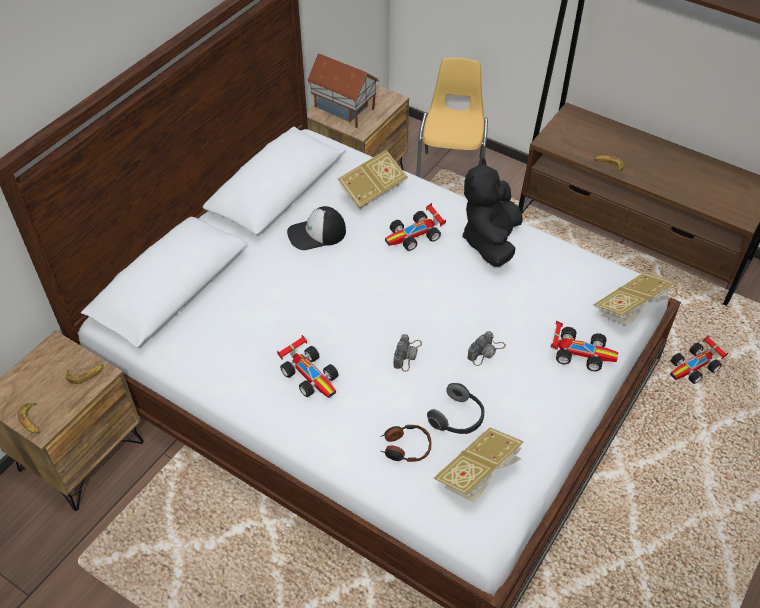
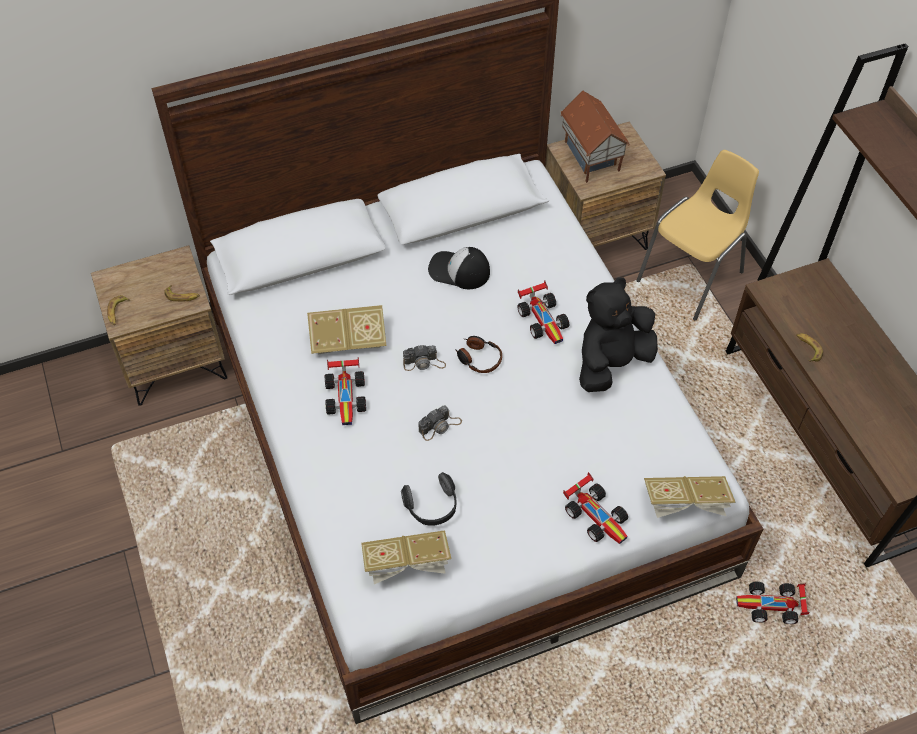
camera: 35 degrees right, 5 degrees up
book [338,150,408,210] -> book moved to [307,305,387,354]
headphones [380,425,431,462] -> headphones moved to [455,336,502,373]
toy car [385,203,446,251] -> toy car turned 120 degrees counterclockwise [517,280,569,344]
camera [467,331,506,366] -> camera moved to [403,345,446,371]

